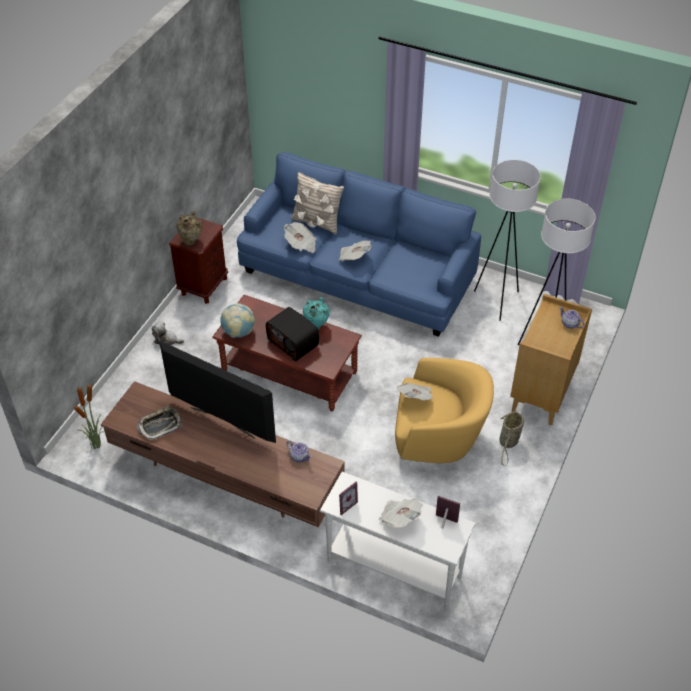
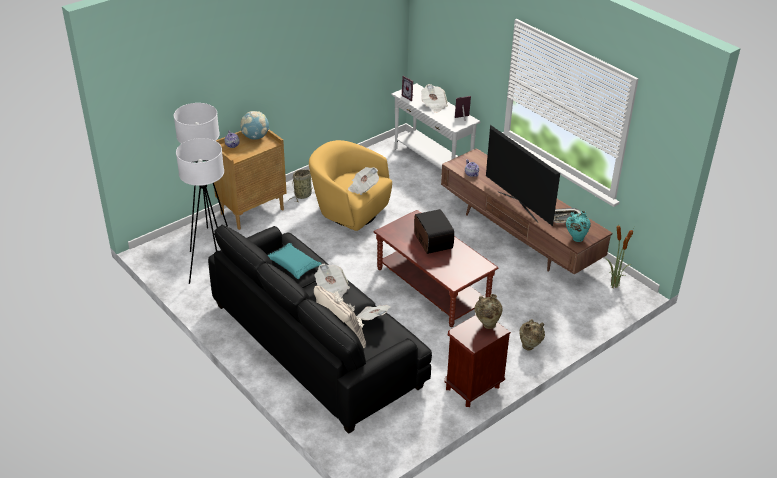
camera: 155 degrees left, 10 degrees down
plush toy [152,321,184,345] -> beige vase [520,319,545,350]
globe [220,303,255,338] -> globe moved to [240,111,269,140]
blue sofa [237,152,481,337] -> black sofa [208,225,432,434]
turquoise vase [303,297,330,330] -> turquoise vase moved to [566,211,591,242]
none -> turquoise pillow [268,243,321,279]

